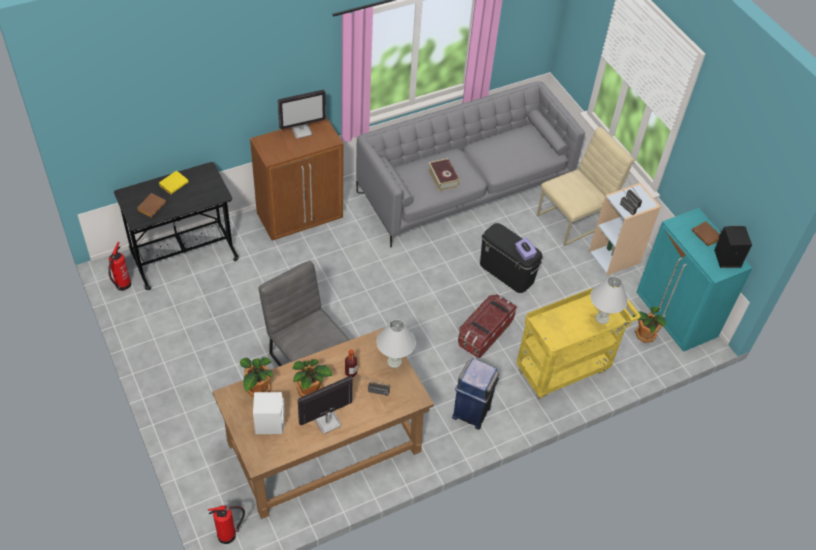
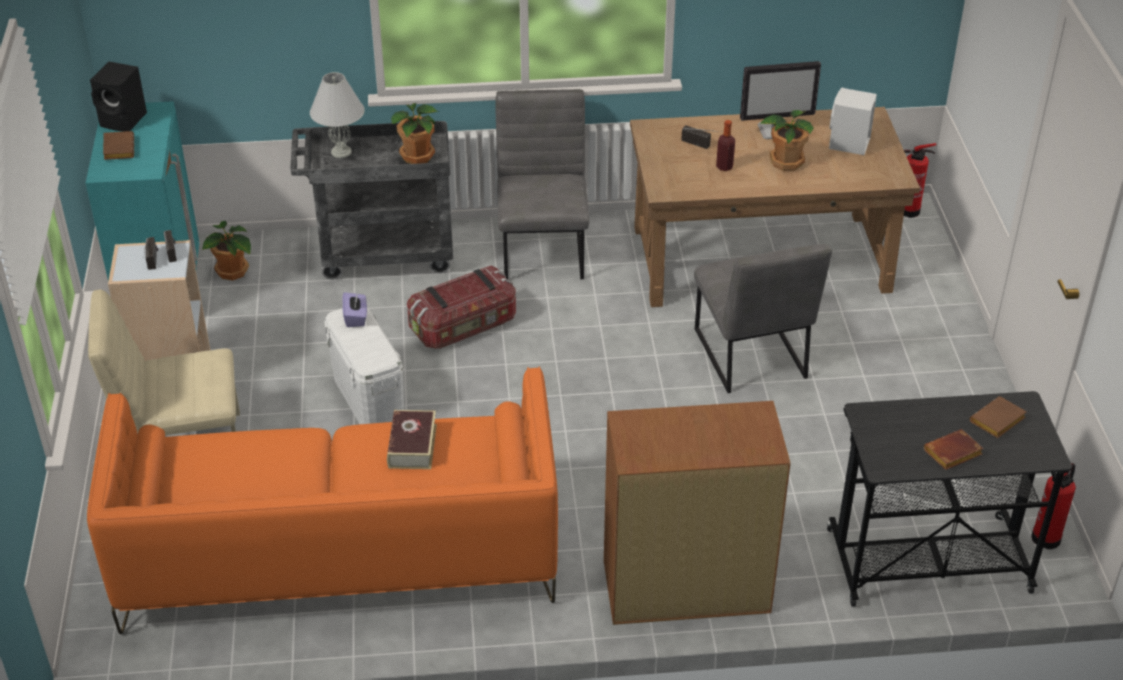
camera: 155 degrees left, 10 degrees down
yellow book [159,171,189,194] -> brown book [924,429,984,470]
potted plant [240,357,273,398] -> potted plant moved to [391,103,439,164]
monitor [278,90,326,139] -> none
grey sofa [356,81,585,247] -> orange sofa [87,366,558,635]
white table lamp [376,319,416,368] -> none
blue trash can [452,358,499,430] -> grey chair [495,89,589,279]
black storage box [480,223,543,293] -> white storage box [324,308,404,424]
yellow cart [516,285,641,399] -> black cart [291,121,453,280]

